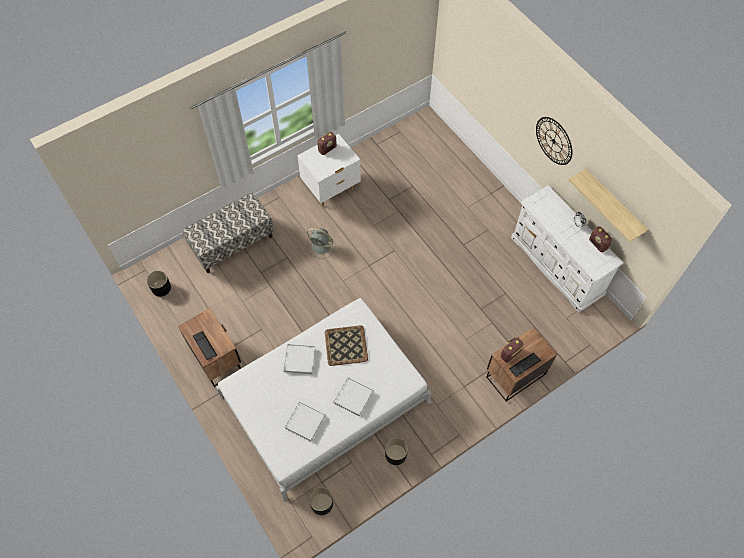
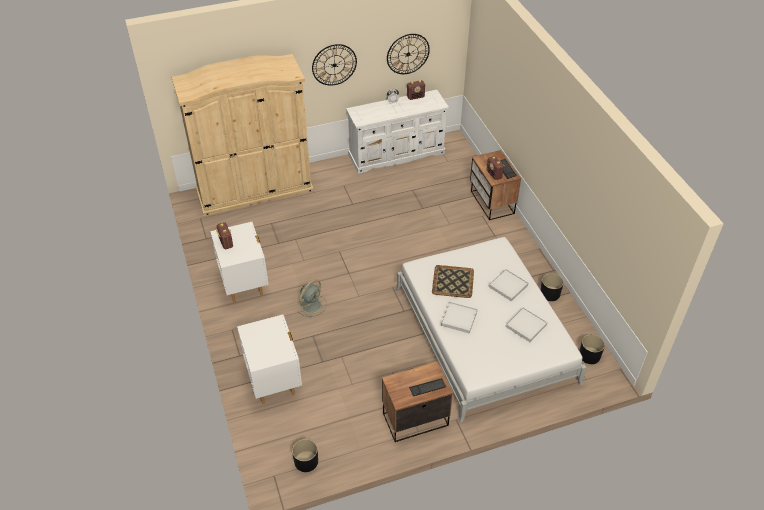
camera: 75 degrees left, 15 degrees down
bench [182,193,274,273] -> white nightstand [237,314,302,404]
shelf [569,168,648,242] -> wall clock [387,34,430,74]
none -> beige wardrobe [171,54,314,216]

